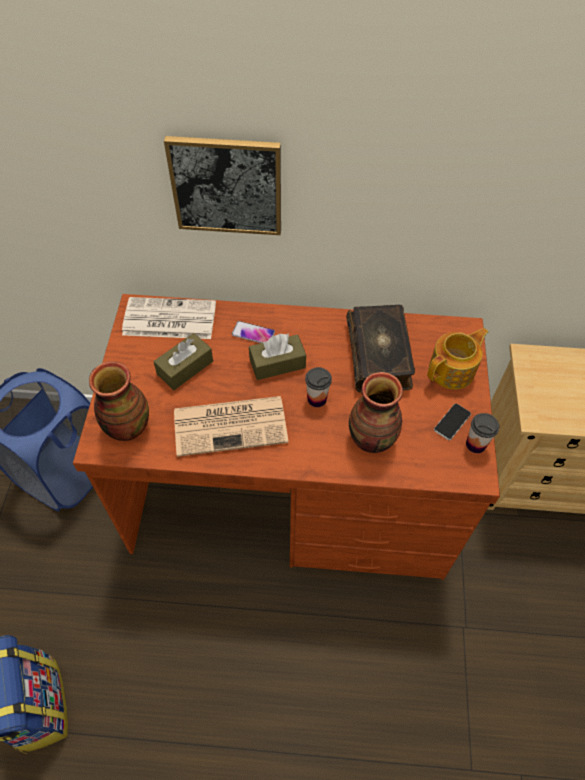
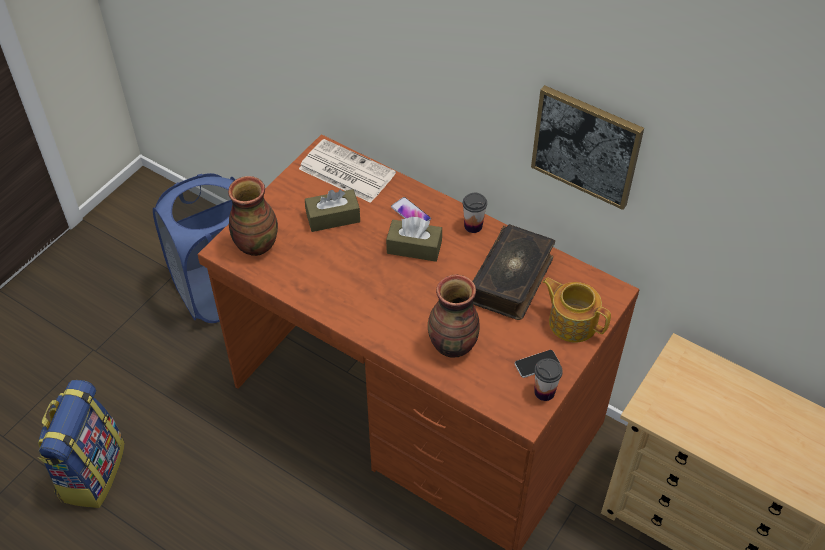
camera: 30 degrees right, 5 degrees down
picture [164,136,281,235] -> picture moved to [531,85,644,210]
newspaper [174,396,288,457] -> none
cup [305,367,332,407] -> cup moved to [463,193,487,233]
teapot [427,328,488,389] -> teapot turned 135 degrees counterclockwise [542,278,611,343]

